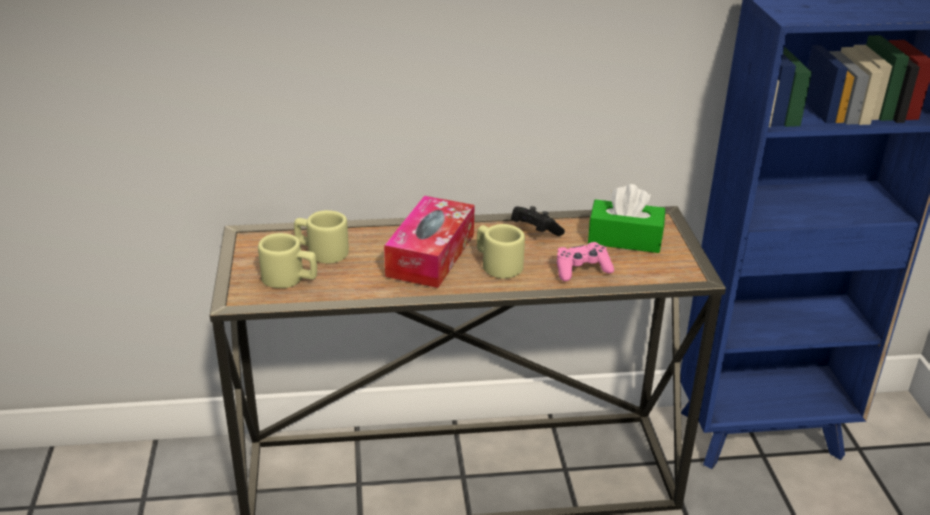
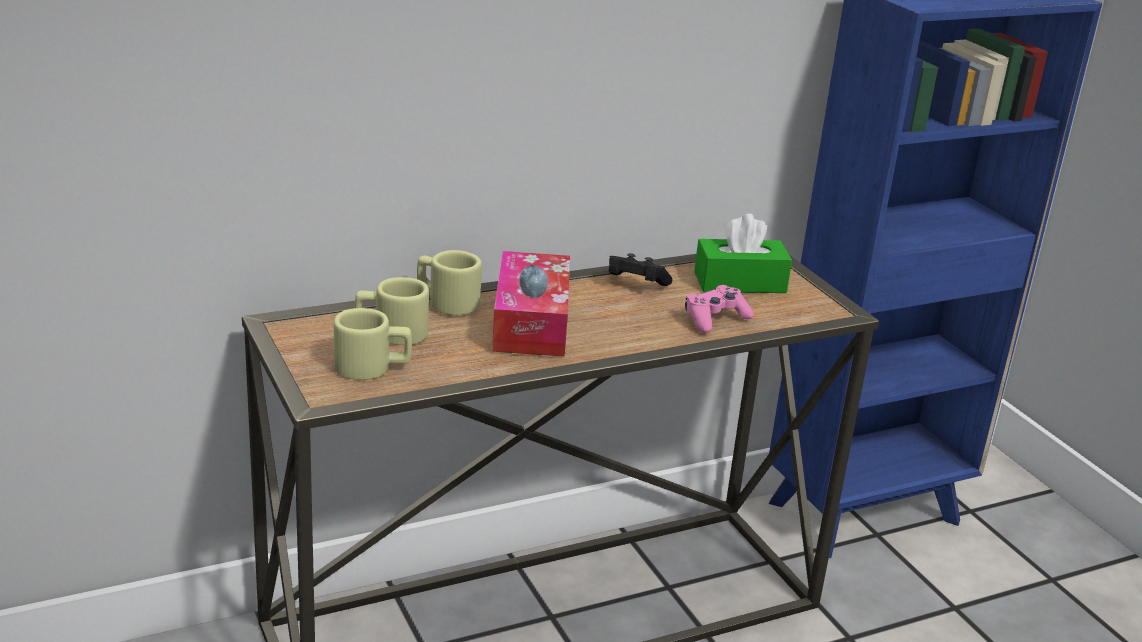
camera: 20 degrees left, 5 degrees down
beige mug [477,224,525,279] -> beige mug moved to [417,250,482,315]

